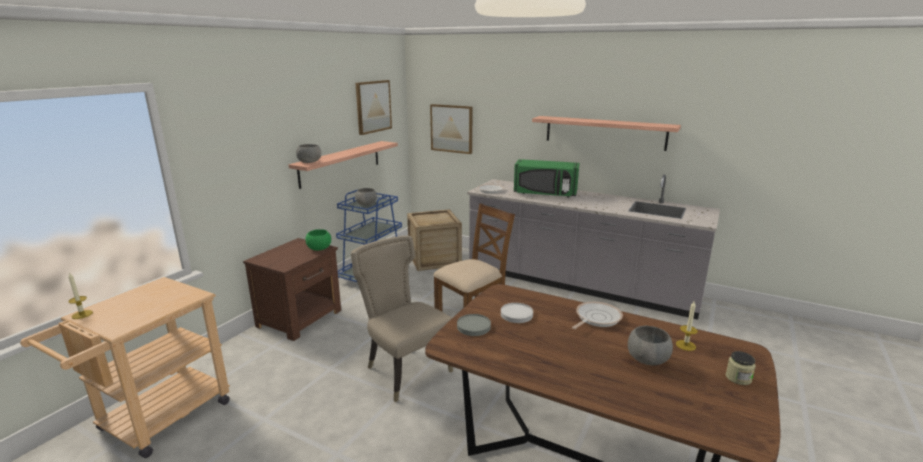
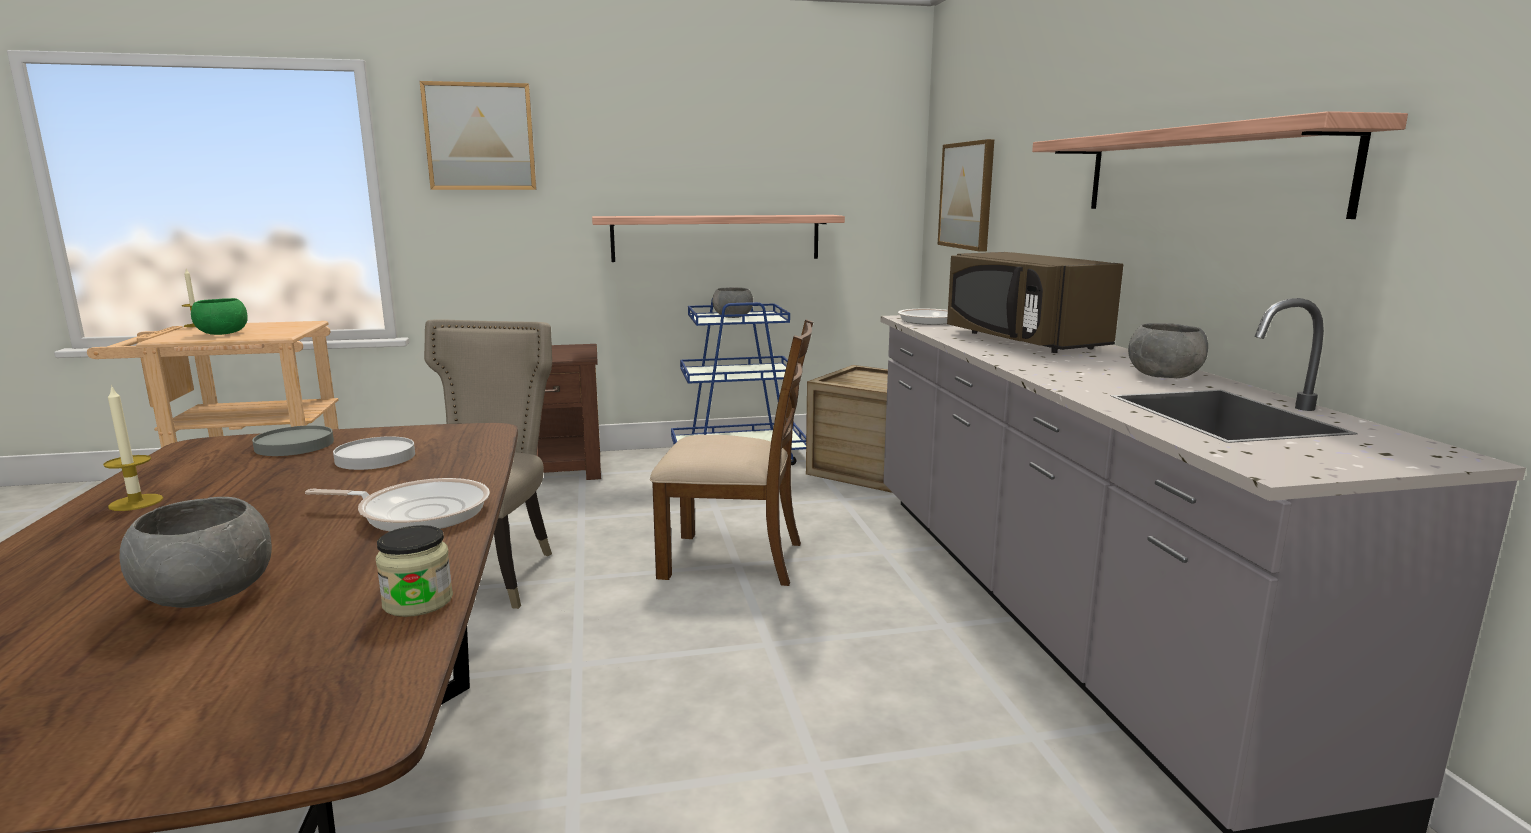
camera: 50 degrees right, 5 degrees down
grey bowl [296,144,321,163] -> grey bowl moved to [1128,323,1208,378]
green bowl [305,229,331,251] -> green bowl moved to [191,298,248,335]
picture [356,80,392,135] -> picture moved to [420,81,537,190]
green microwave [514,159,579,197] -> brown microwave [947,252,1123,353]
candle [676,301,698,351] -> candle moved to [103,385,163,511]
jar [725,351,756,385] -> jar moved to [376,525,453,617]

